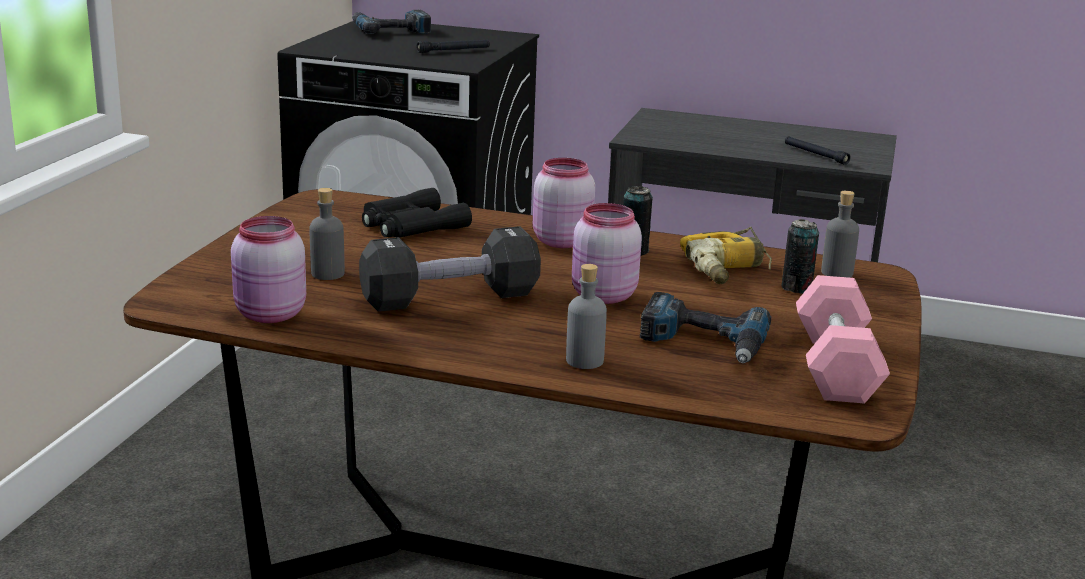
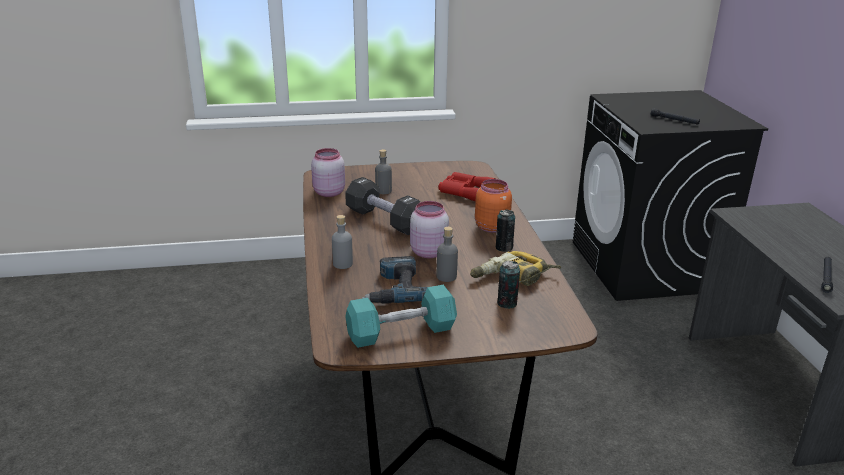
camera: 65 degrees right, 5 degrees up
power drill [352,10,431,34] -> none
black binoculars [362,188,472,238] -> red binoculars [438,172,495,201]
pink jar [533,158,595,248] -> orange jar [475,179,512,233]
pink dumbbell [796,275,890,404] -> turquoise dumbbell [345,285,457,348]
grey bottle [821,191,859,278] -> grey bottle moved to [437,227,458,282]

